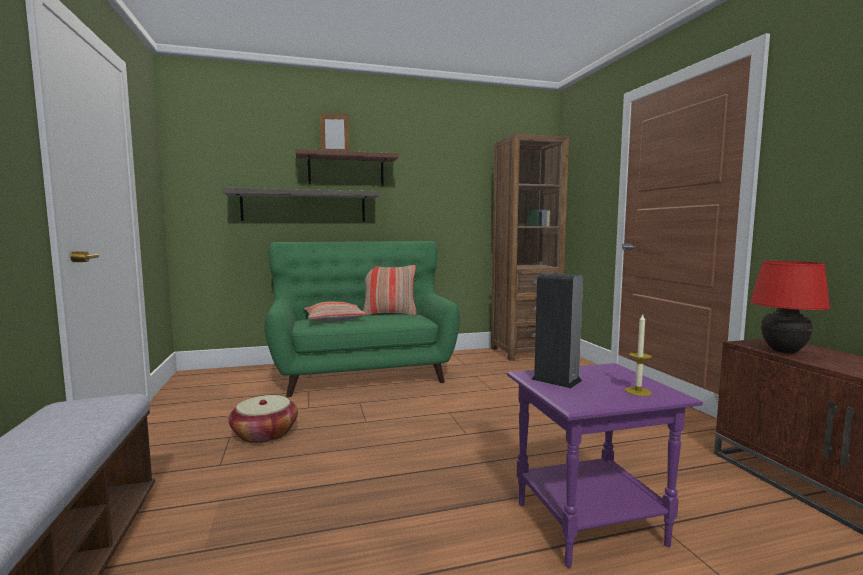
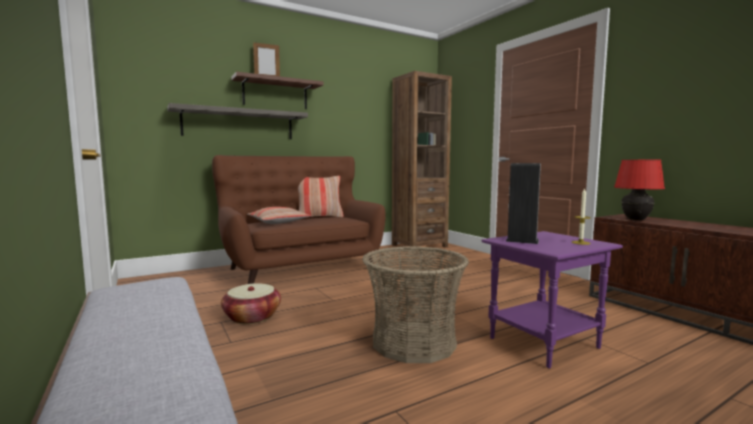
camera: 15 degrees left, 0 degrees up
green sofa [264,241,460,398] -> brown sofa [212,155,386,284]
none -> basket [362,246,469,363]

